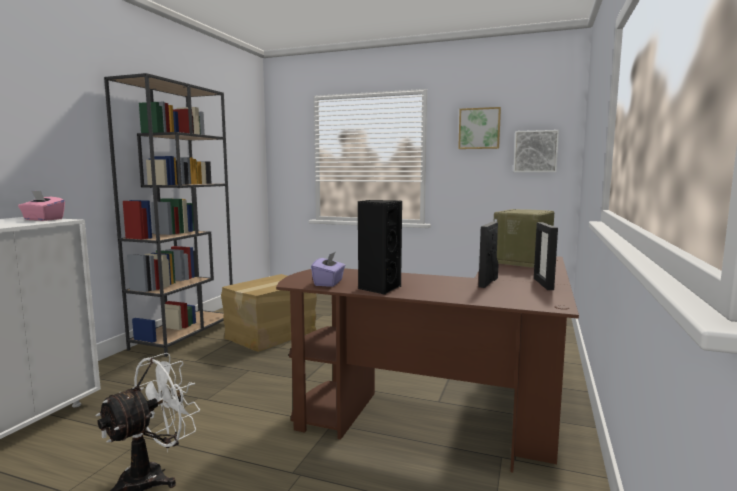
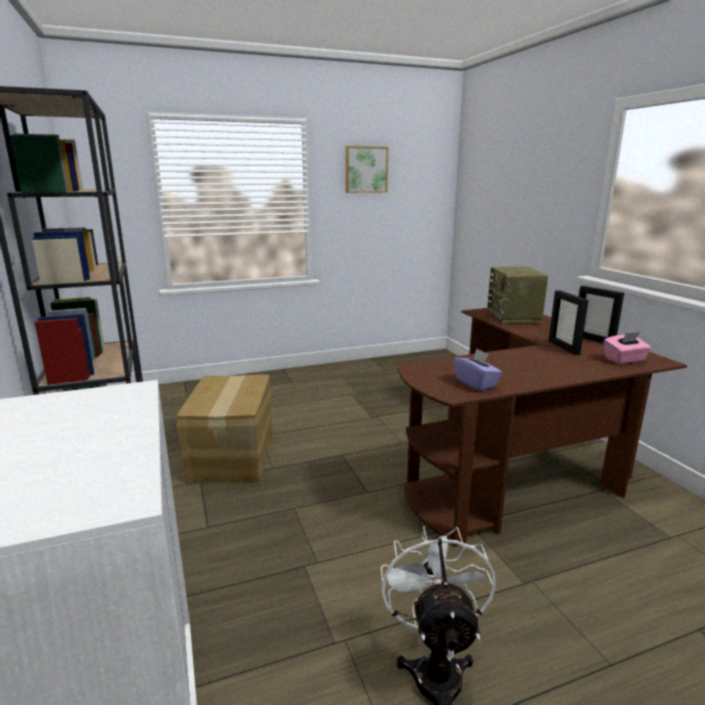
camera: 40 degrees left, 10 degrees up
pink tissue box [18,190,65,221] -> pink tissue box moved to [603,332,651,364]
black speaker [358,200,402,295] -> none
picture [513,130,559,172] -> none

